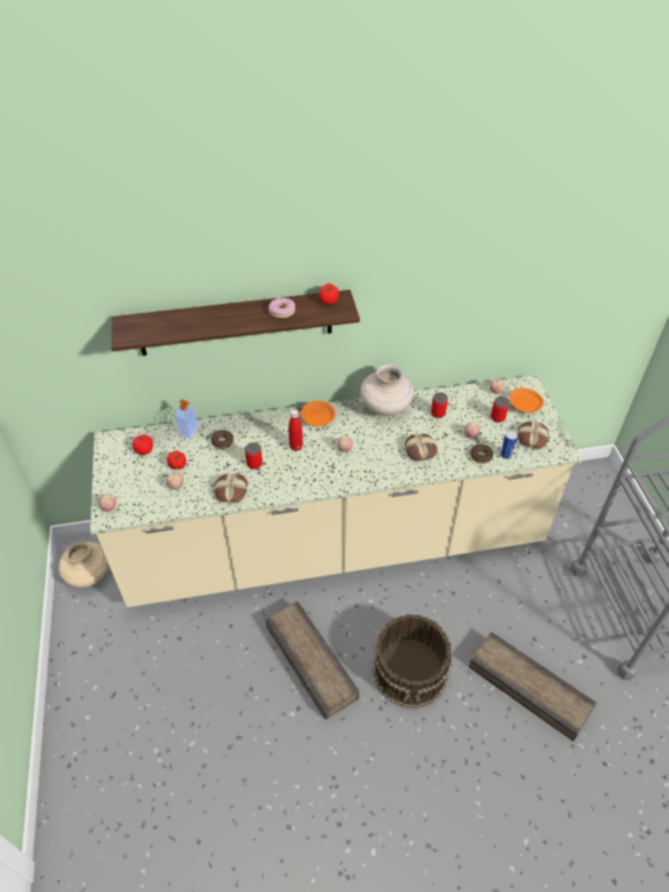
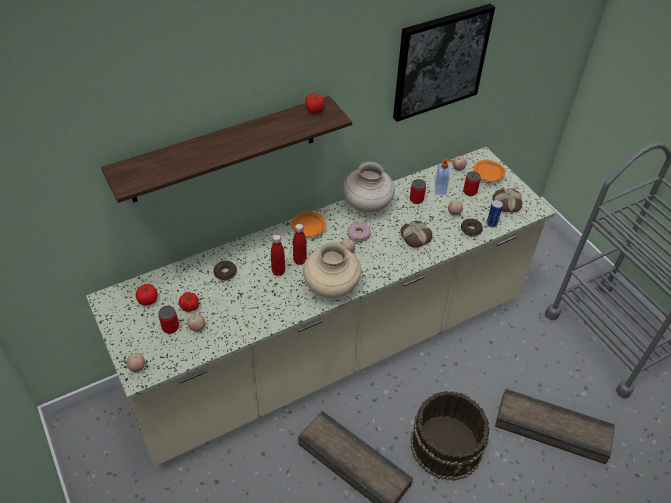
camera: 20 degrees left, 0 degrees up
beige vase [58,541,109,588] -> beige vase moved to [303,242,361,298]
soap dispenser [176,400,198,439] -> soap dispenser moved to [435,159,453,195]
bread [214,473,247,503] -> none
can [245,442,263,469] -> can moved to [159,306,179,334]
donut [268,297,295,318] -> donut moved to [347,223,371,242]
none -> red bottle [271,234,285,276]
none -> picture [393,3,495,122]

